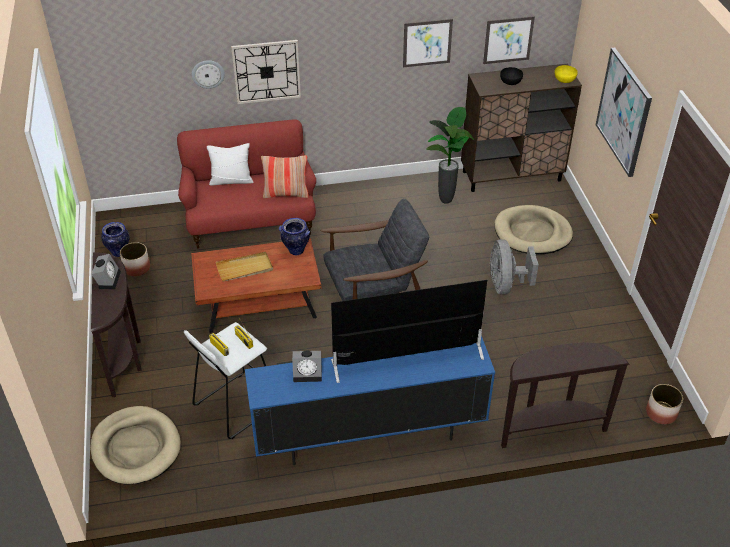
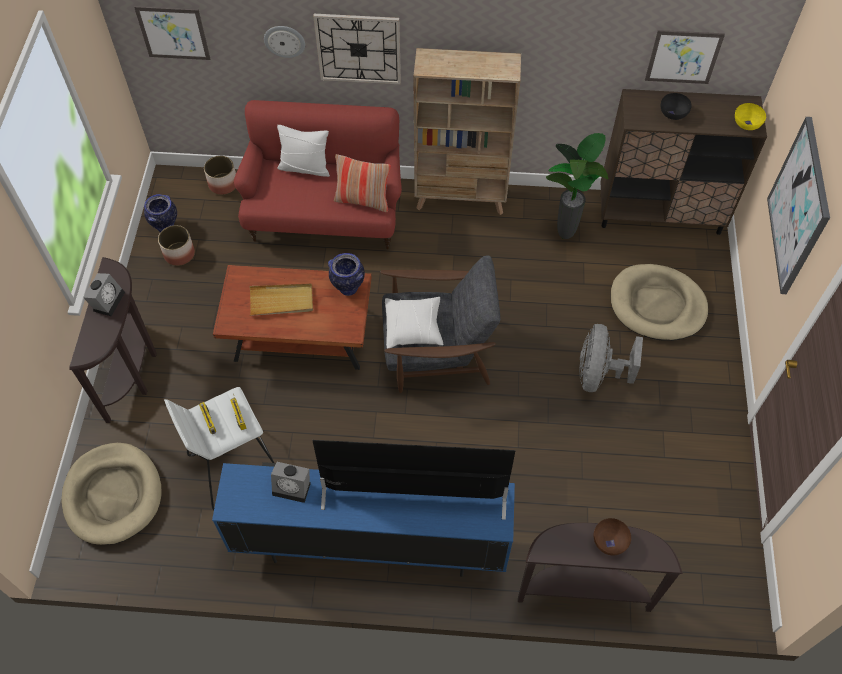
camera: 15 degrees right, 15 degrees up
picture [403,19,453,67] -> picture moved to [134,6,210,60]
planter [646,384,683,424] -> planter moved to [204,156,236,195]
none -> white pillow [385,297,443,349]
none -> beige bookcase [413,48,521,215]
none -> brown bowl [594,518,631,555]

